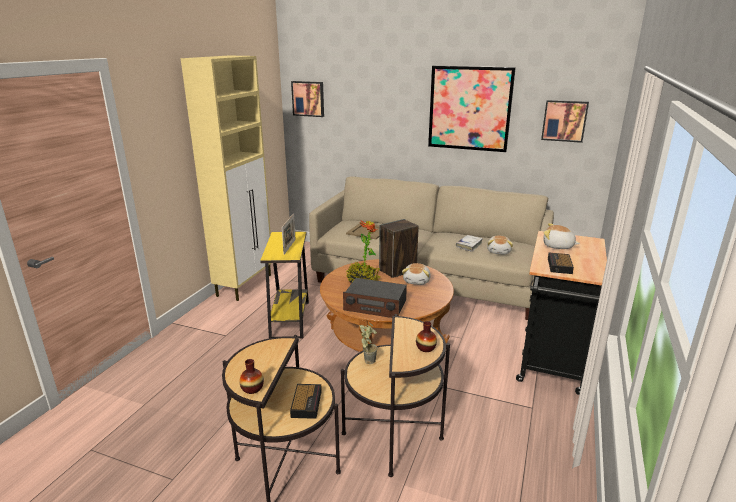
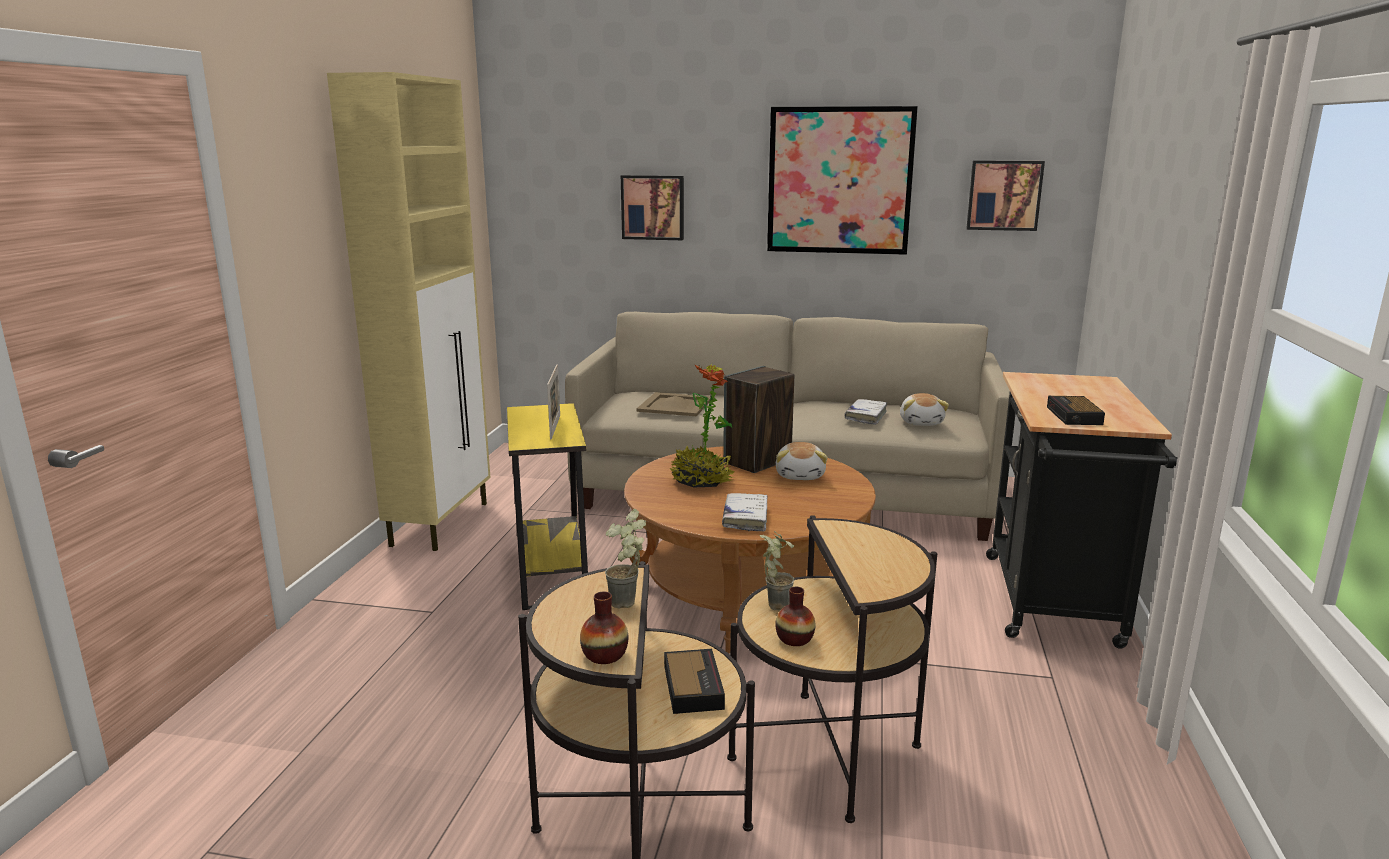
camera: 10 degrees left, 5 degrees down
picture [291,81,324,117] -> picture moved to [621,175,684,240]
radio [343,278,407,318] -> white book [722,493,767,532]
vase [416,321,437,352] -> vase moved to [775,587,815,646]
plush toy [543,223,580,249] -> none
none -> potted plant [605,509,646,608]

